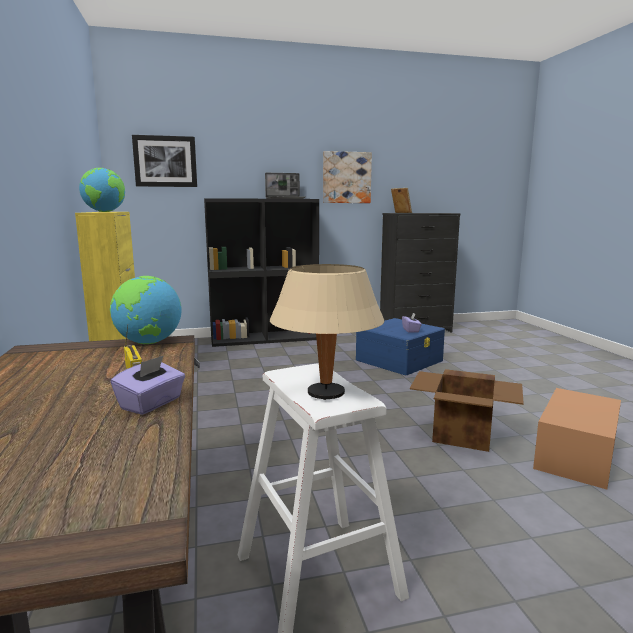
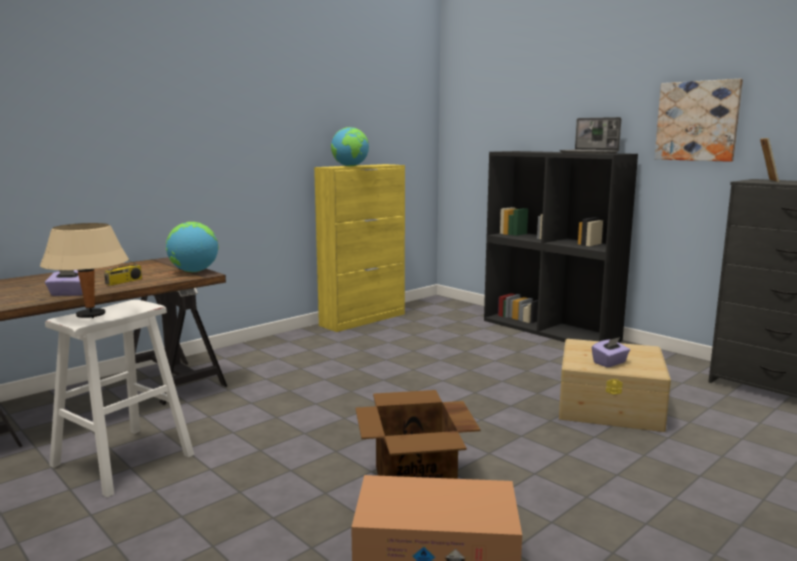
camera: 60 degrees right, 0 degrees up
picture [132,135,197,187] -> none
blue storage box [356,318,445,375] -> beige storage box [559,339,671,432]

